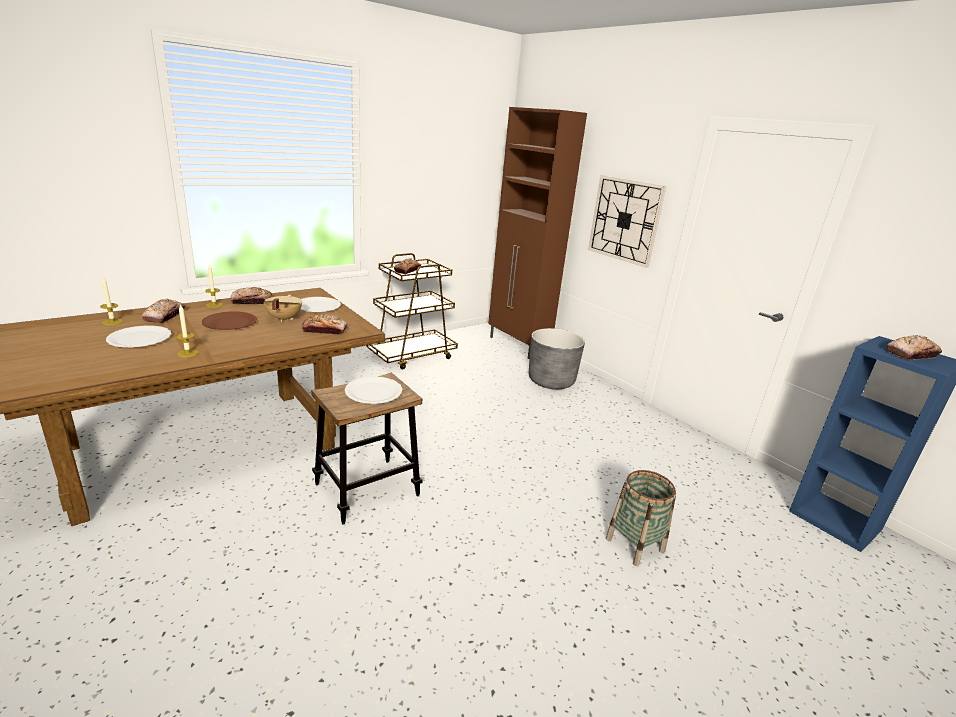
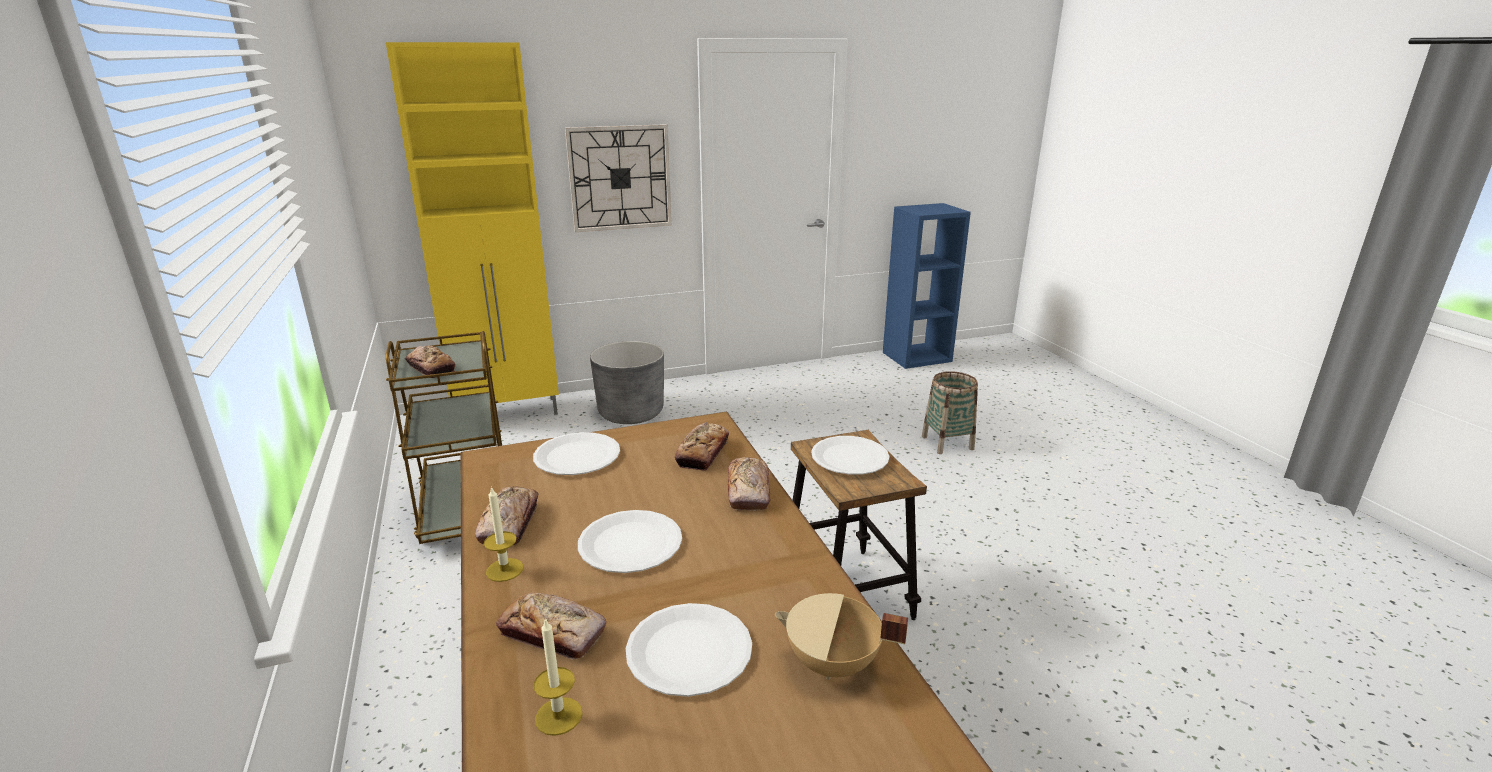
camera: 70 degrees left, 0 degrees up
candle [176,304,199,357] -> none
brown plate [202,311,257,330] -> white plate [578,510,682,573]
beige cooking pot [264,295,302,322] -> beige cooking pot moved to [775,593,908,680]
brown cabinet [488,107,587,359] -> yellow cabinet [386,42,559,415]
bread [887,335,942,360] -> bread moved to [728,457,770,511]

